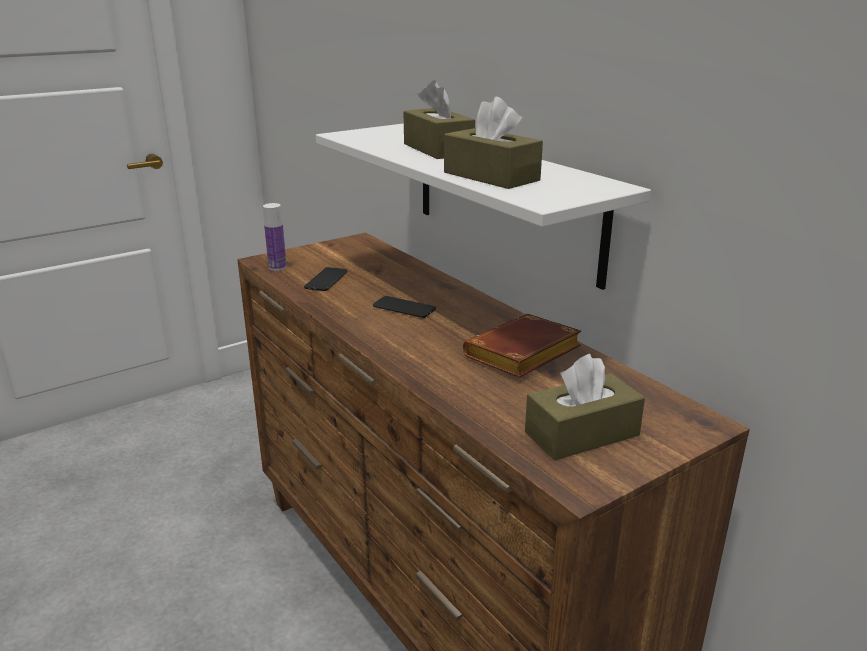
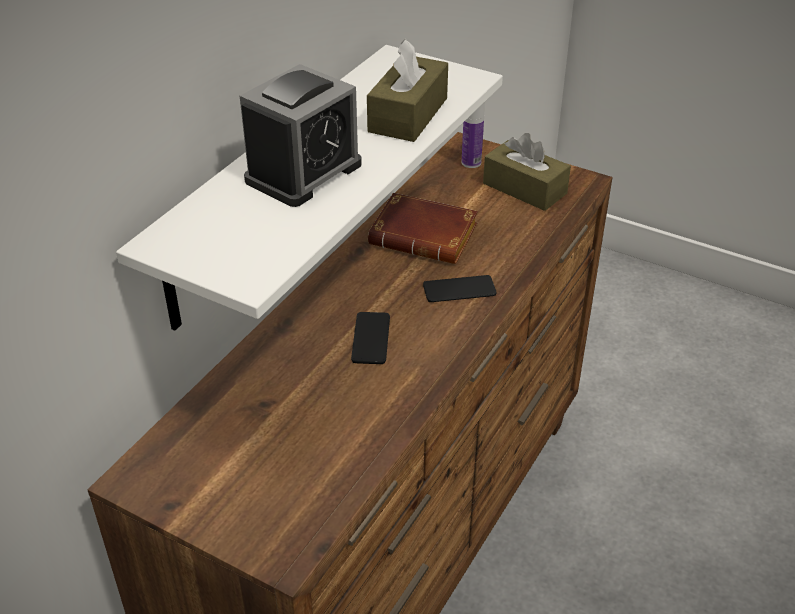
camera: 115 degrees left, 15 degrees up
bottle [263,203,287,271] -> bottle moved to [462,102,485,168]
phone [304,267,348,291] -> phone moved to [423,275,496,302]
brown tissue box [404,80,475,159] -> alarm clock [240,64,362,207]

